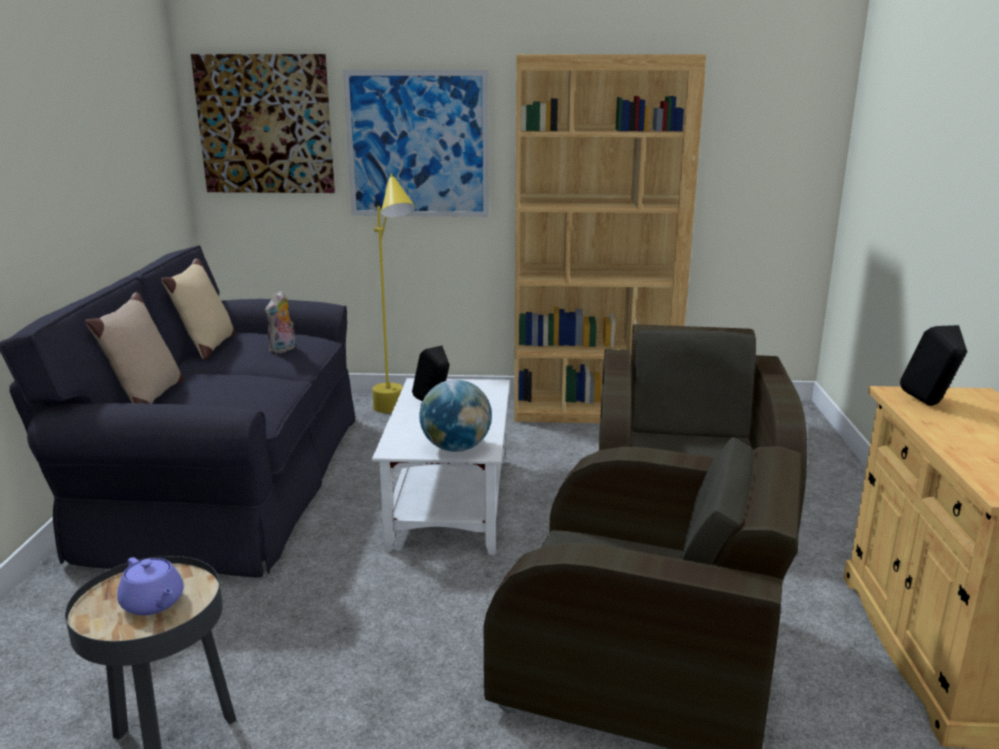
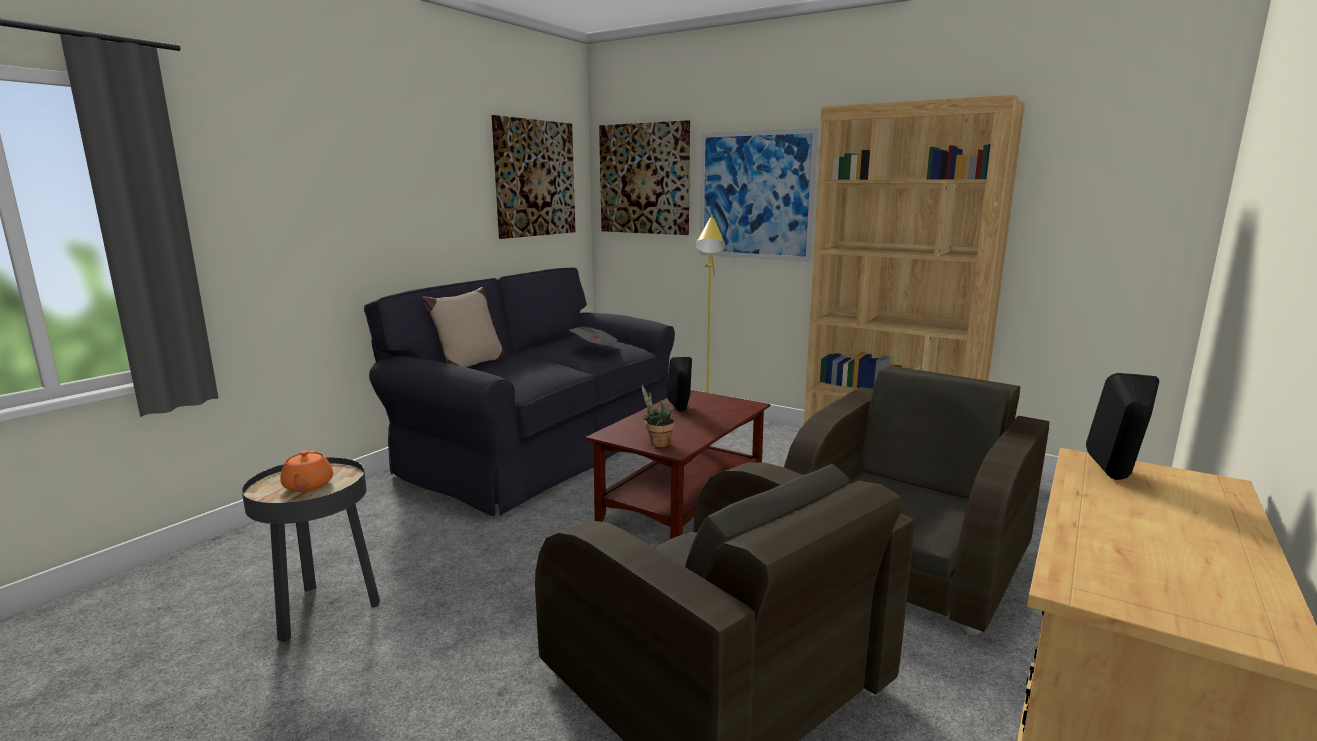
camera: 30 degrees right, 5 degrees down
purple teapot [117,557,184,615] -> orange teapot [280,450,333,492]
beige pillow [161,258,236,360] -> none
plush toy [265,291,296,354] -> newspaper [569,327,619,346]
white coffee table [372,378,510,555] -> brown coffee table [586,390,770,539]
globe [419,379,492,452] -> potted plant [641,385,675,447]
none -> picture [492,115,576,239]

